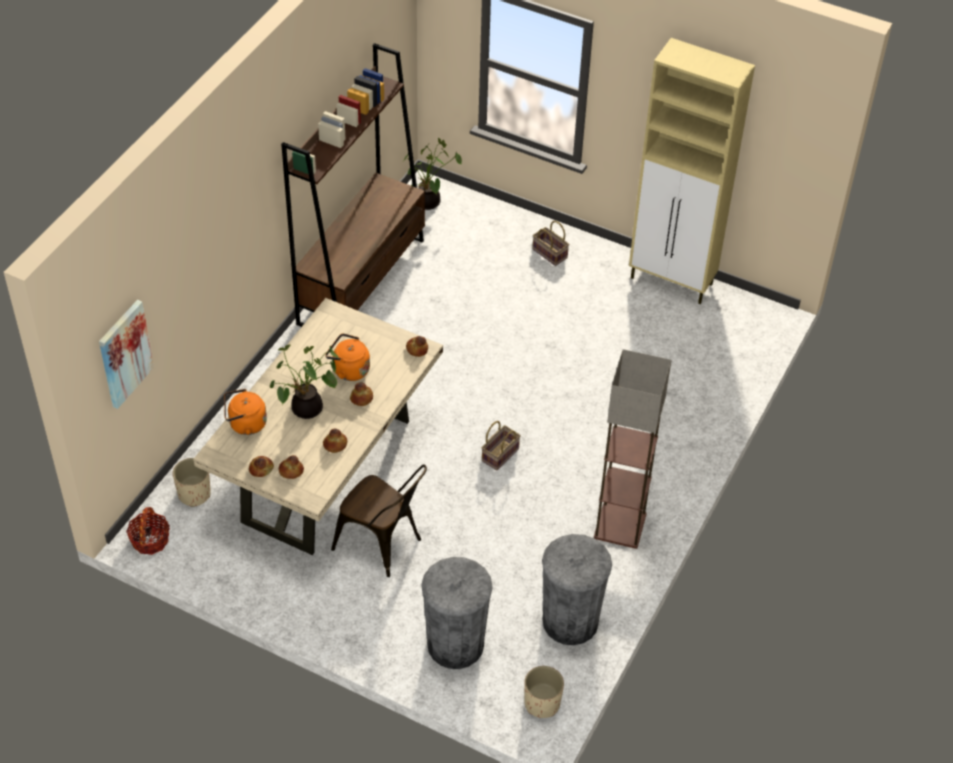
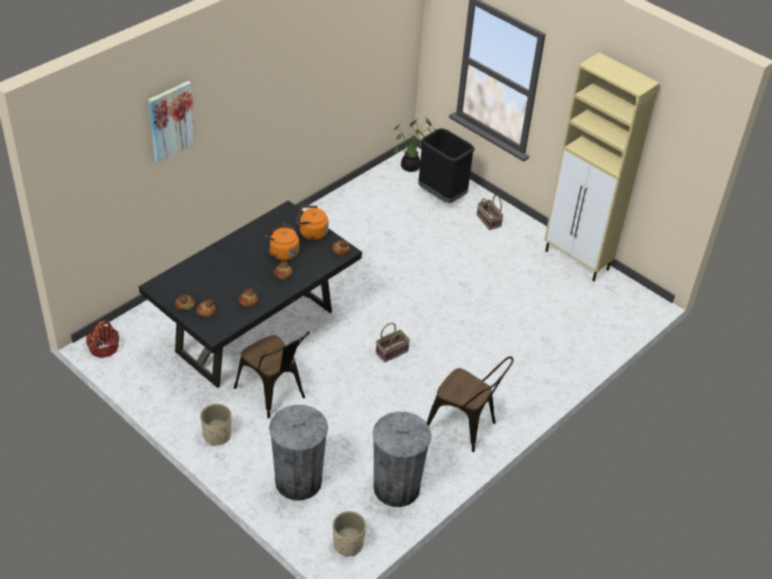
camera: 15 degrees right, 5 degrees down
picture [99,300,154,409] -> picture moved to [148,81,196,163]
beige planter [173,458,211,507] -> beige planter moved to [200,404,231,445]
beige dining table [193,298,443,555] -> black dining table [139,200,362,388]
orange kettle [224,389,267,435] -> orange kettle moved to [296,206,328,240]
potted plant [270,345,339,419] -> none
brown bookcase [281,43,425,327] -> none
floor lamp [594,349,672,549] -> brown chair [427,356,514,452]
none -> black trash can [418,128,475,203]

